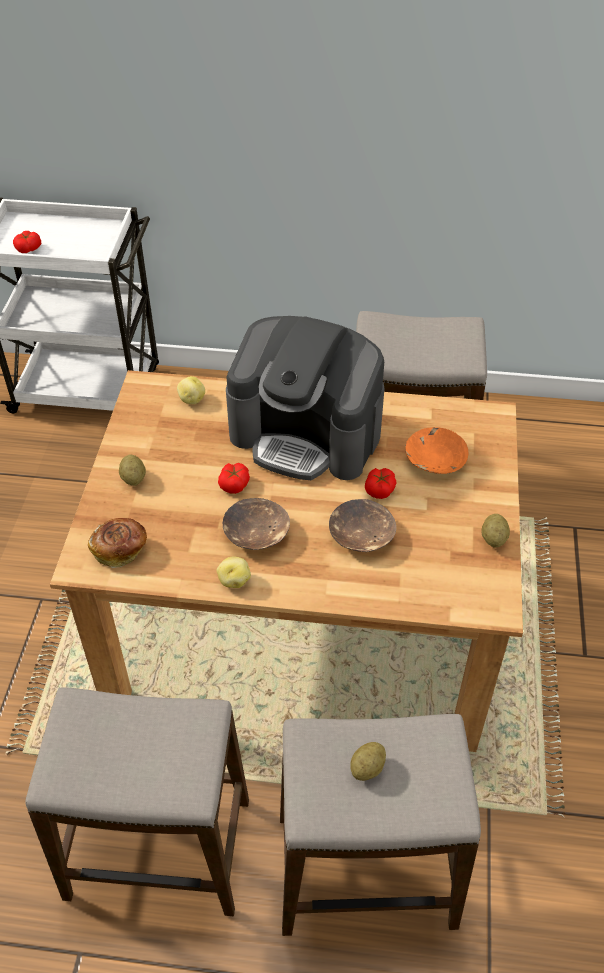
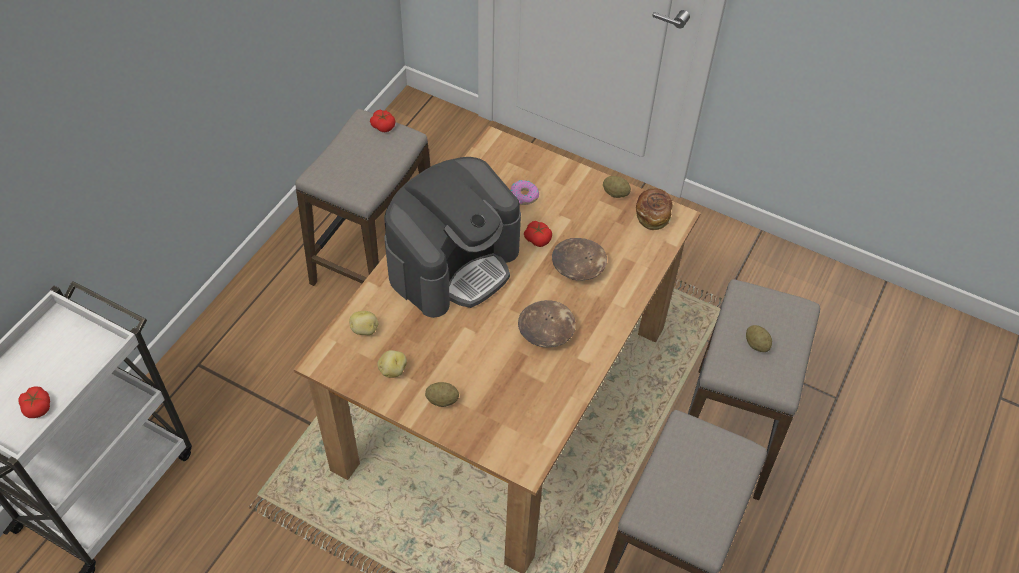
camera: 70 degrees left, 5 degrees up
bread [88,518,147,568] -> bread moved to [636,188,673,230]
potato [217,557,251,588] -> potato moved to [377,350,407,378]
tomato [218,463,250,494] -> tomato moved to [370,109,396,132]
orange bowl [405,427,469,474] -> donut [510,180,539,205]

